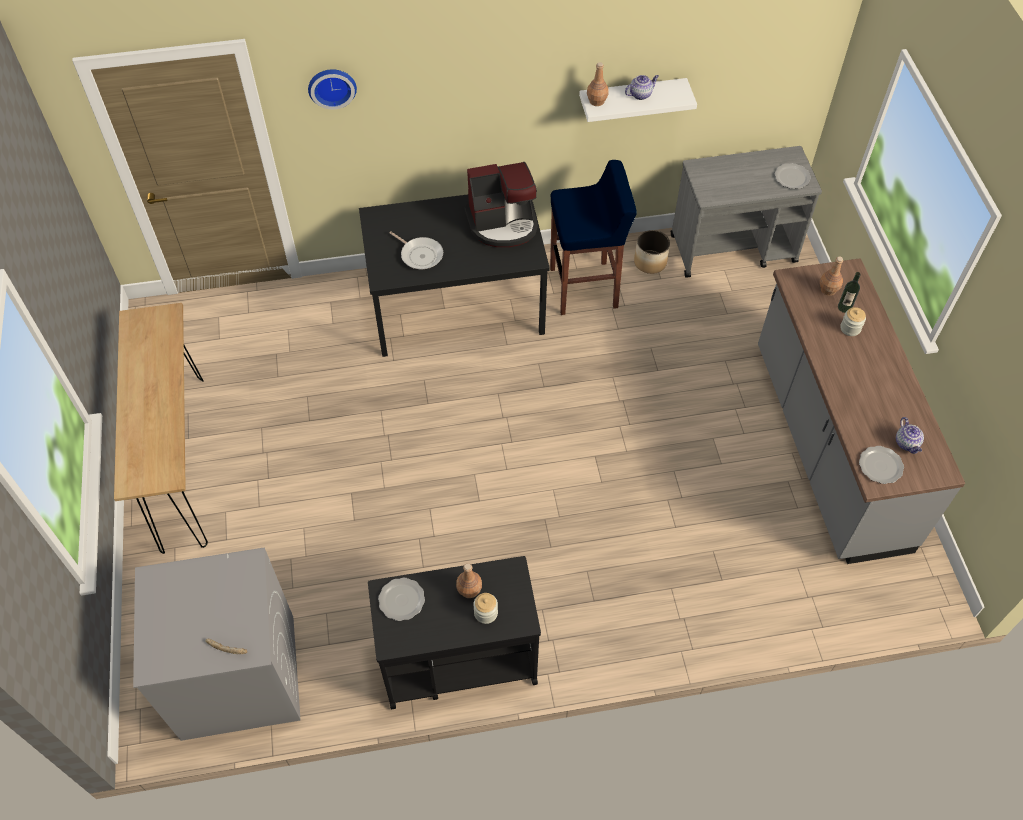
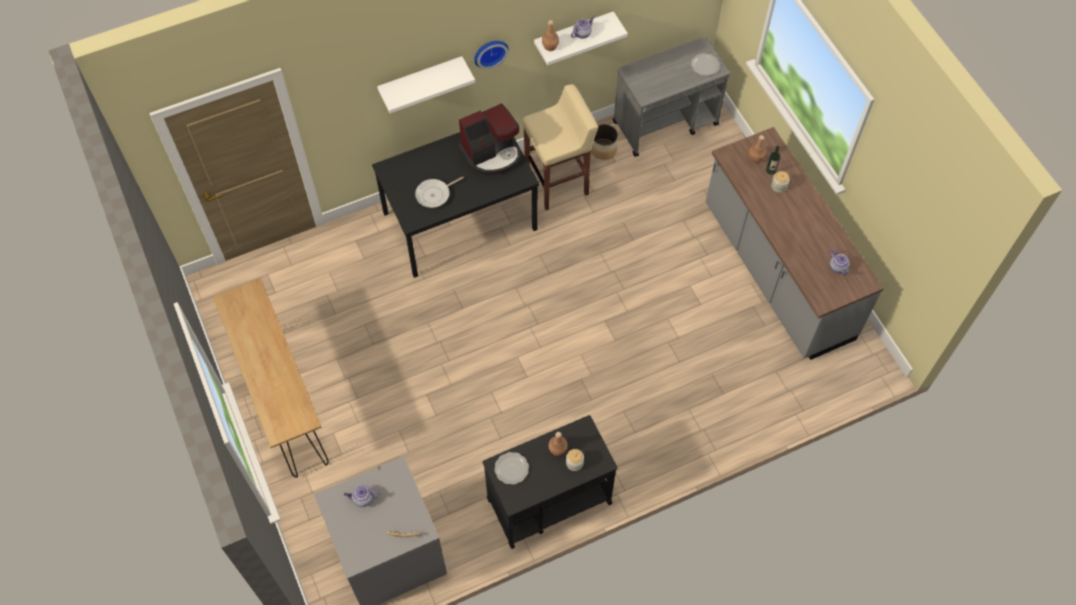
camera: 15 degrees left, 5 degrees up
wall clock [308,69,357,109] -> wall clock moved to [474,41,508,69]
frying pan [389,231,443,269] -> frying pan turned 120 degrees clockwise [415,176,464,208]
blue stool [550,160,637,315] -> beige stool [522,84,598,210]
plate [859,446,904,484] -> none
none -> teapot [344,485,380,507]
none -> white shelf [377,56,475,113]

